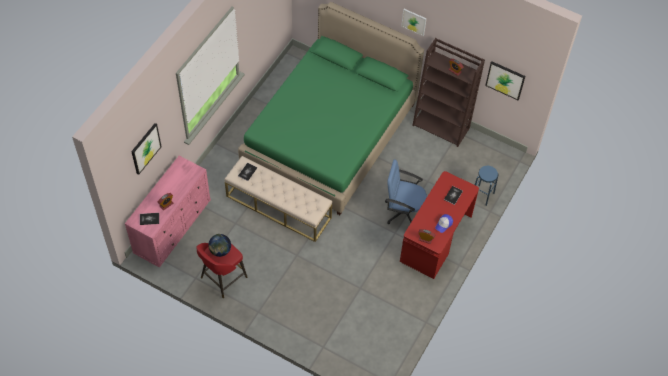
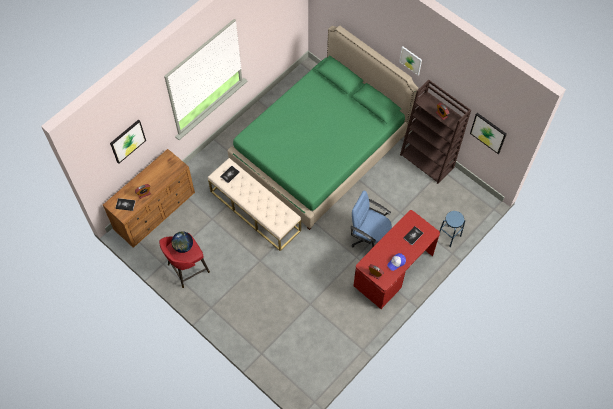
camera: 15 degrees right, 5 degrees up
pink dresser [125,156,211,268] -> brown dresser [103,149,195,248]

